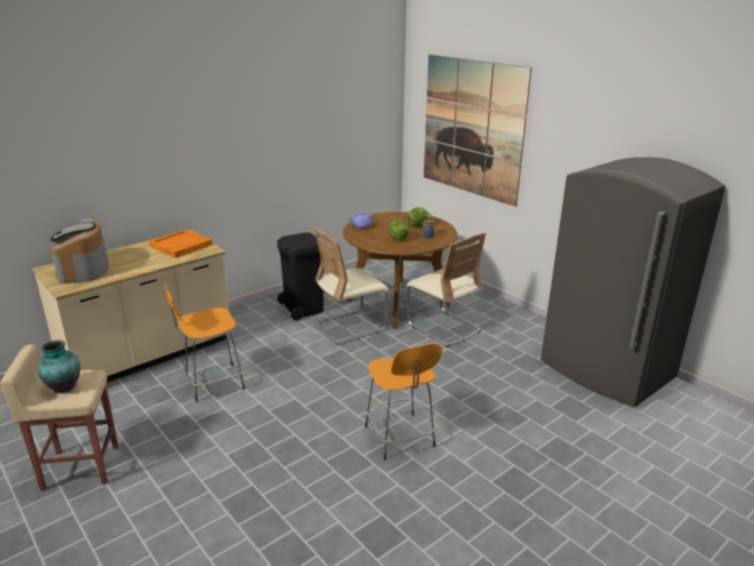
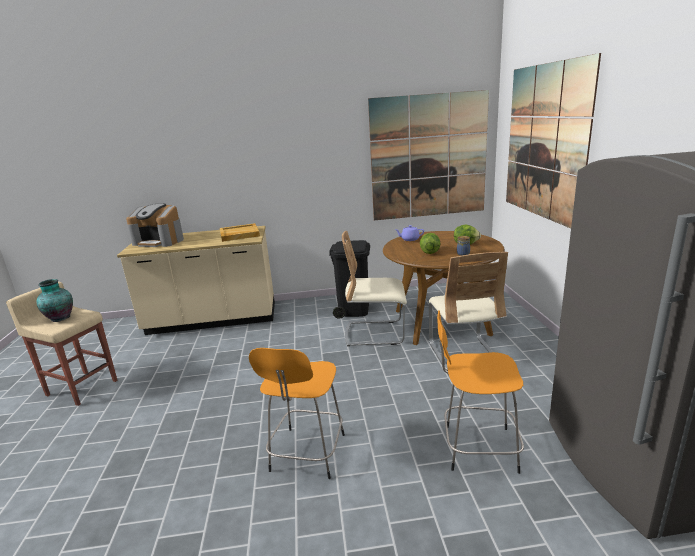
camera: 35 degrees right, 5 degrees down
coffee machine [50,219,109,284] -> coffee machine turned 90 degrees counterclockwise [126,203,184,247]
orange tray [149,229,212,258] -> beige tray [220,223,260,242]
orange stool [164,283,245,402] -> orange stool moved to [437,310,524,474]
none -> picture [368,90,489,220]

